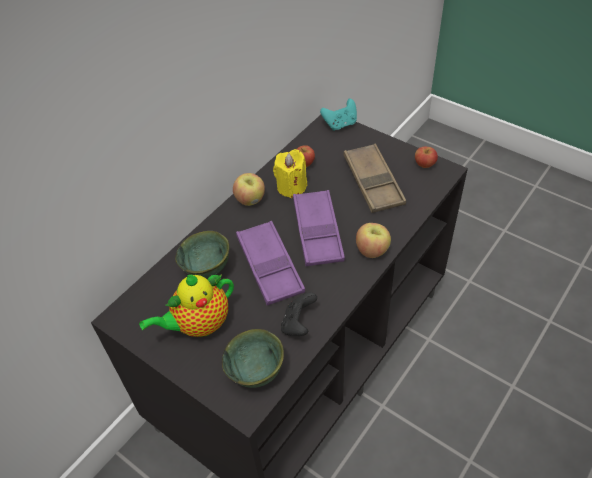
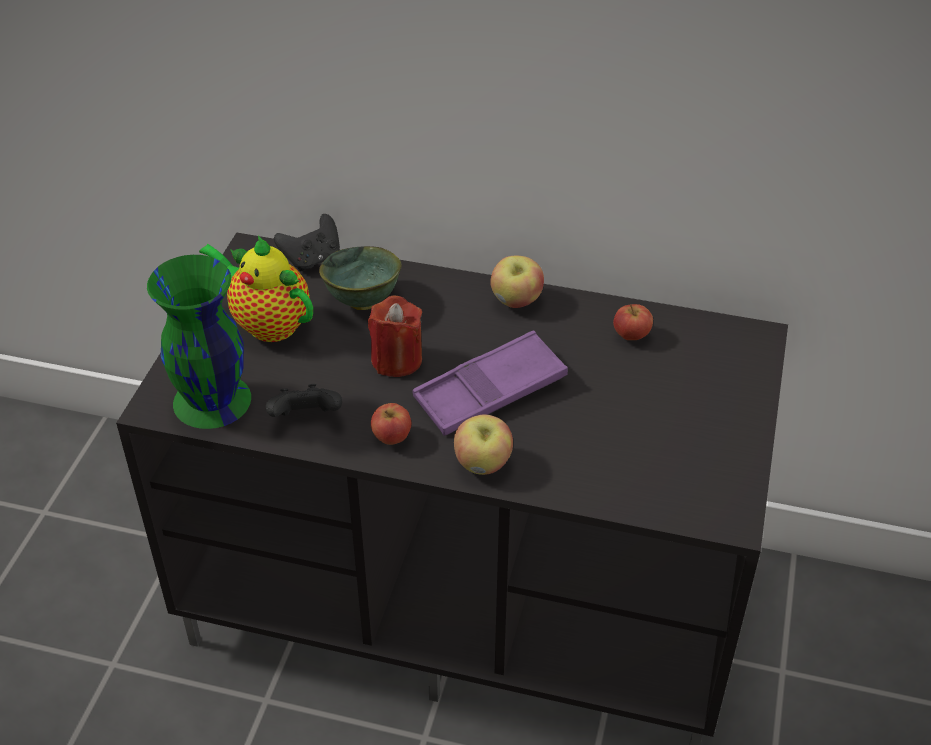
camera: 65 degrees right, 5 degrees down
green bowl [222,329,284,388] -> green vase [147,255,251,429]
purple tray [236,221,305,305] -> red candle [368,295,422,377]
yellow candle [273,149,307,198] -> none
turquoise game controller [320,99,357,131] -> none
brown tray [344,144,406,213] -> none
apple [415,146,438,168] -> apple moved to [371,403,411,445]
none -> black game controller [274,214,340,271]

